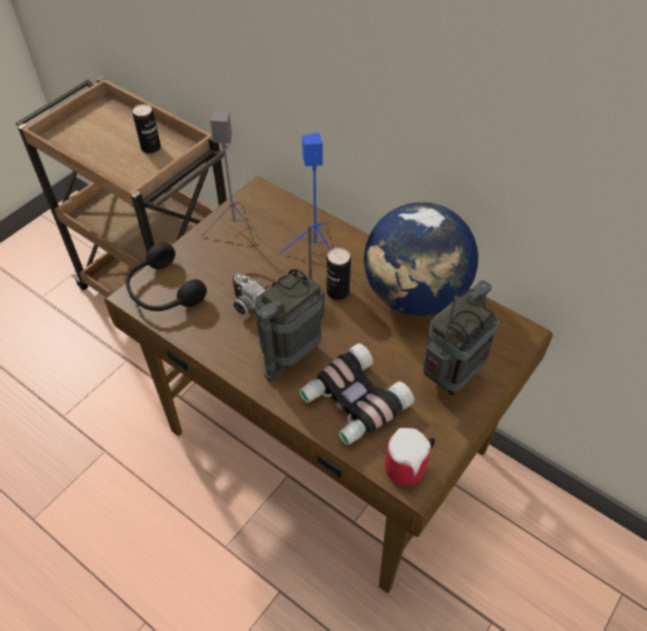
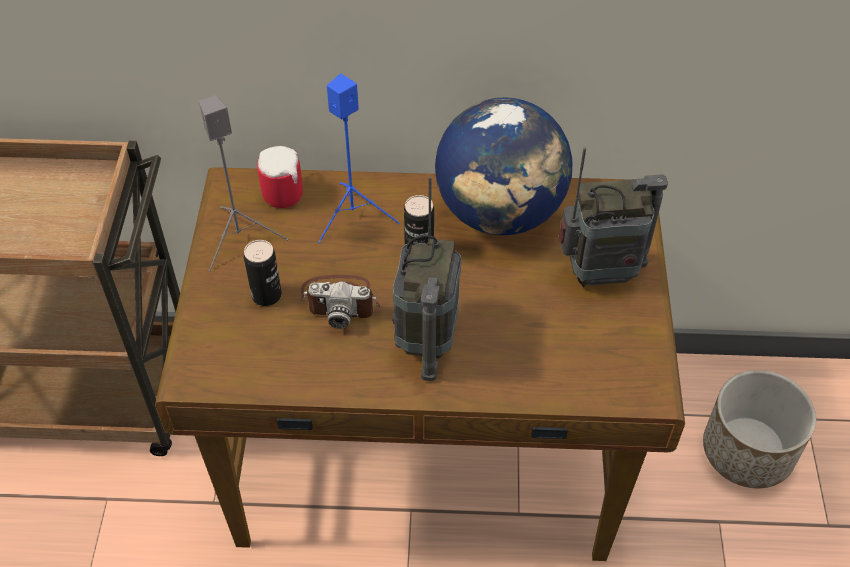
camera: 35 degrees left, 0 degrees up
black headphones [126,243,207,311] -> none
can [133,104,161,154] -> can moved to [244,240,282,306]
binoculars [299,343,415,445] -> none
mug [385,428,435,486] -> mug moved to [257,146,303,208]
radio [423,280,499,395] -> radio turned 75 degrees clockwise [558,148,668,287]
none -> planter [703,370,816,488]

